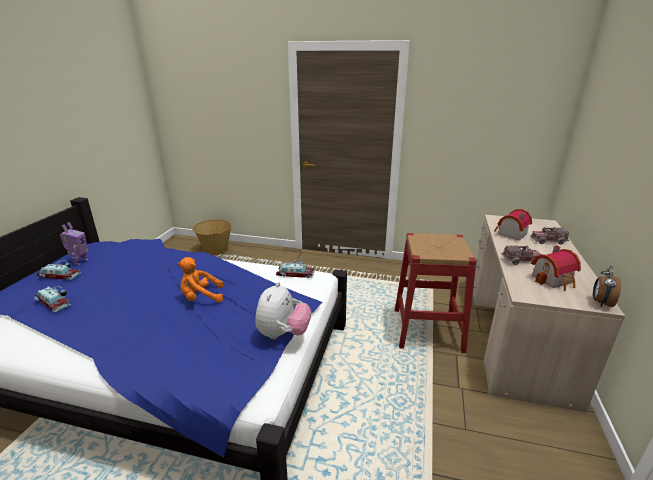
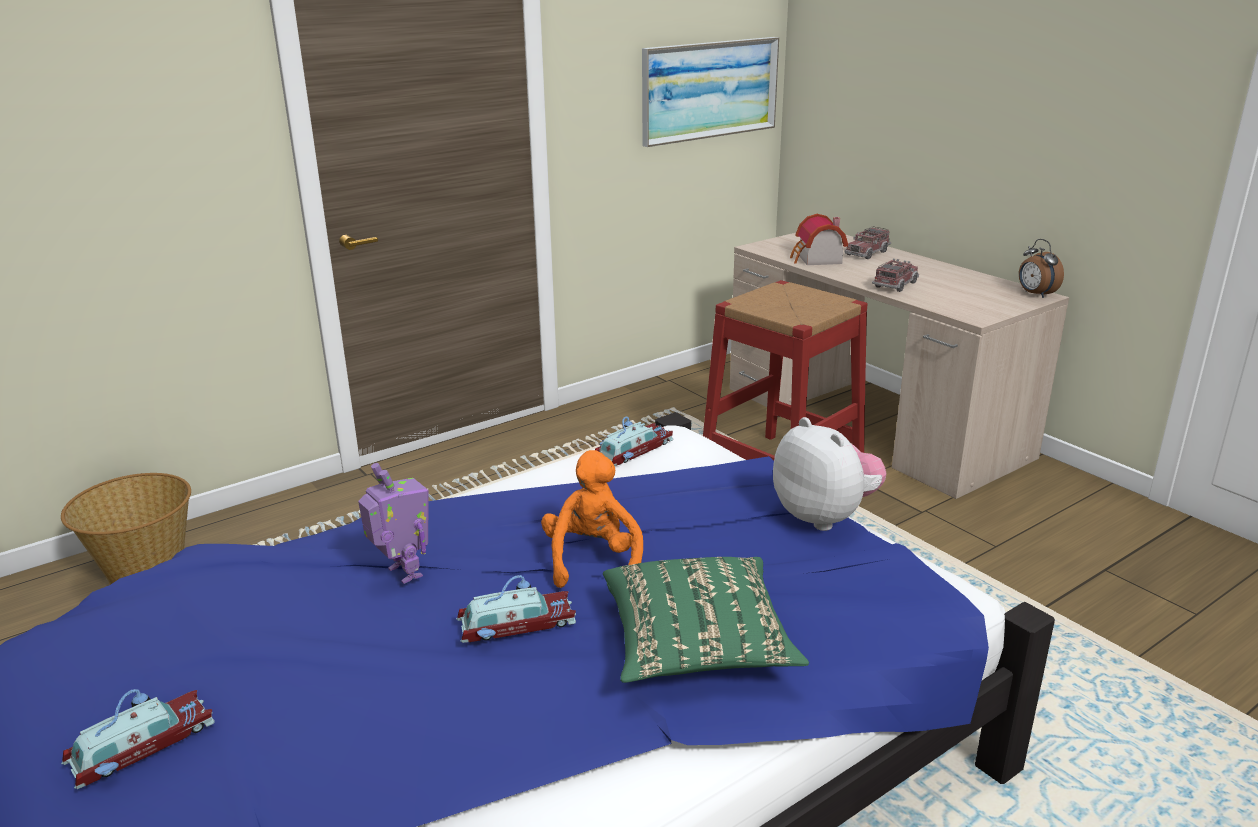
camera: 50 degrees left, 0 degrees up
toy car [34,286,71,312] -> toy car moved to [456,575,576,643]
toy robot [60,222,88,265] -> toy robot moved to [358,463,428,584]
orange plush toy [177,257,223,302] -> orange plush toy turned 150 degrees clockwise [541,450,643,588]
toy house [531,245,581,291] -> none
none -> green pillow [603,557,809,683]
none -> picture [642,37,779,147]

